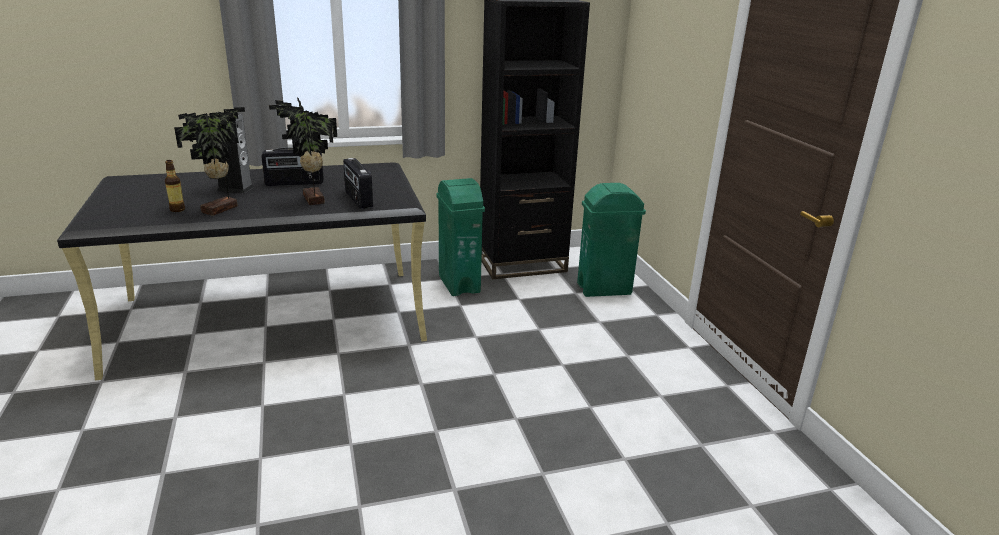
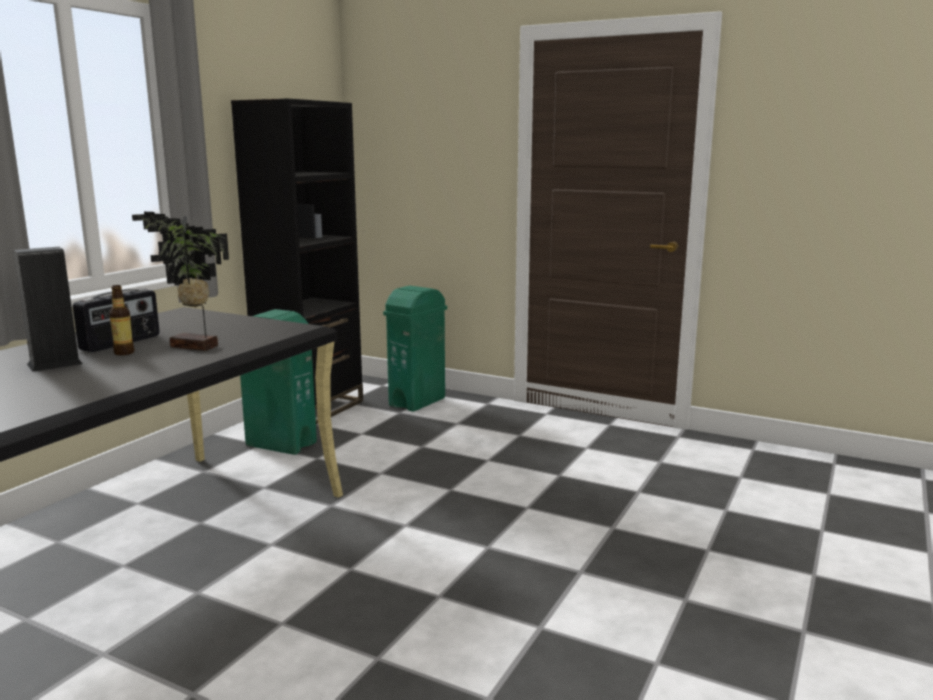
camera: 45 degrees left, 10 degrees down
bottle [165,160,185,212] -> bottle moved to [109,285,134,355]
potted plant [174,107,245,216] -> none
radio [343,158,373,209] -> none

